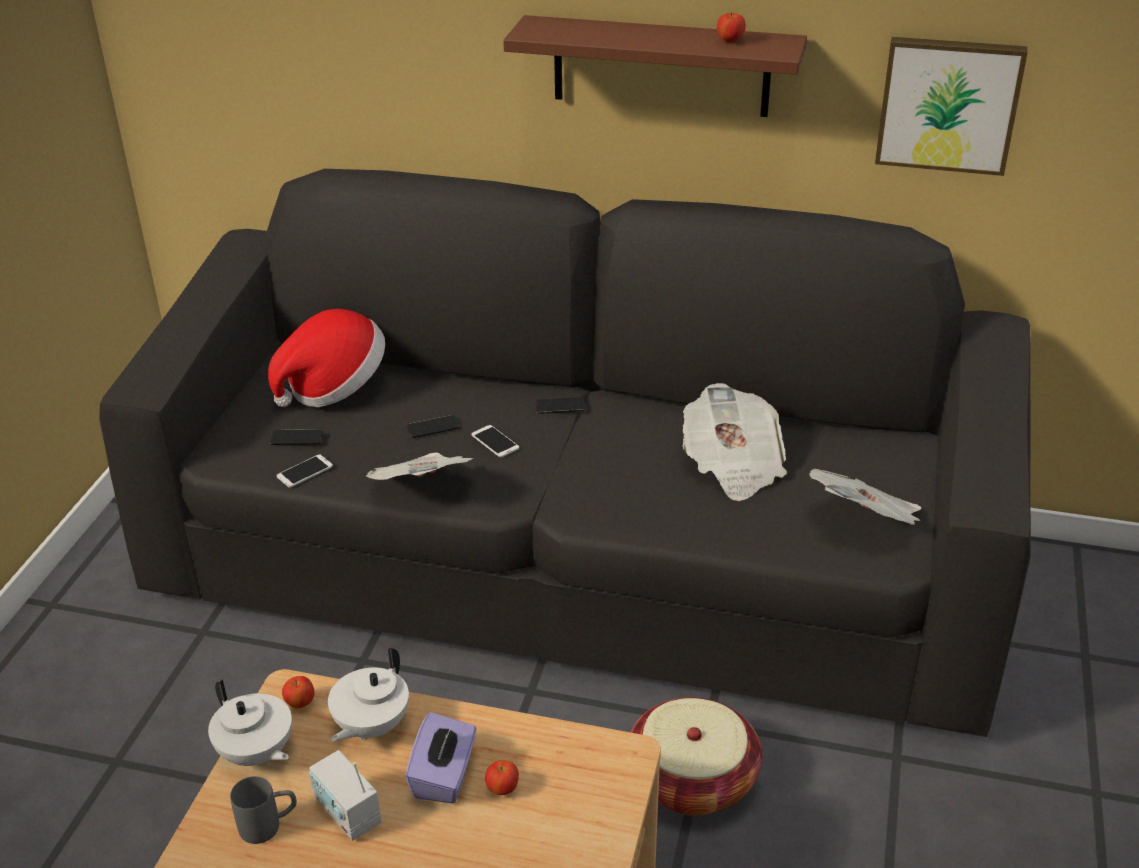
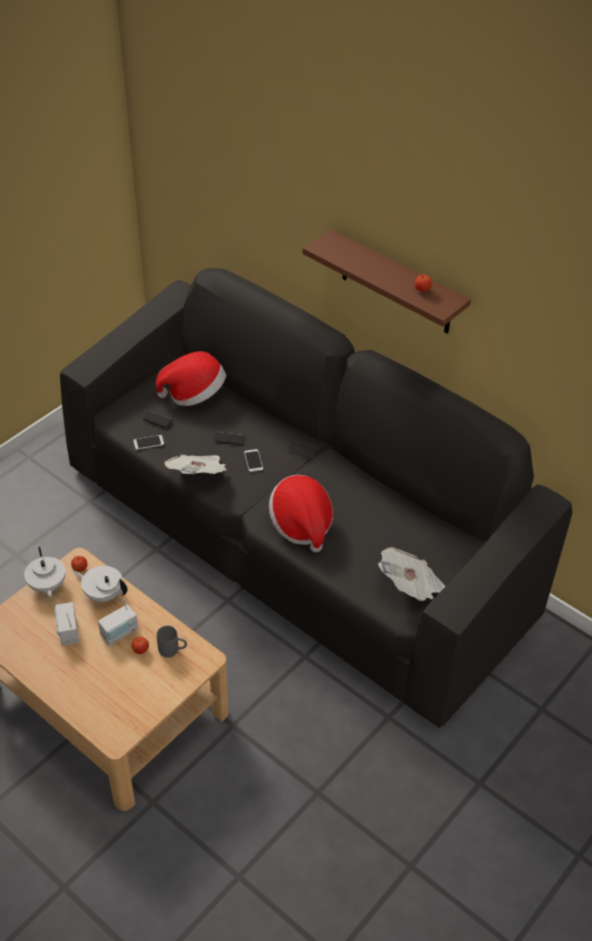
camera: 25 degrees right, 10 degrees up
grey mug [230,776,297,844] -> grey mug moved to [157,626,187,658]
white teapot [328,647,409,741] -> white teapot turned 60 degrees clockwise [74,566,128,602]
purple tissue box [405,712,477,804] -> radio [98,599,138,645]
basket [631,697,762,816] -> none
newspaper [682,383,787,501] -> none
picture [875,37,1028,176] -> none
none -> hat [269,475,333,552]

